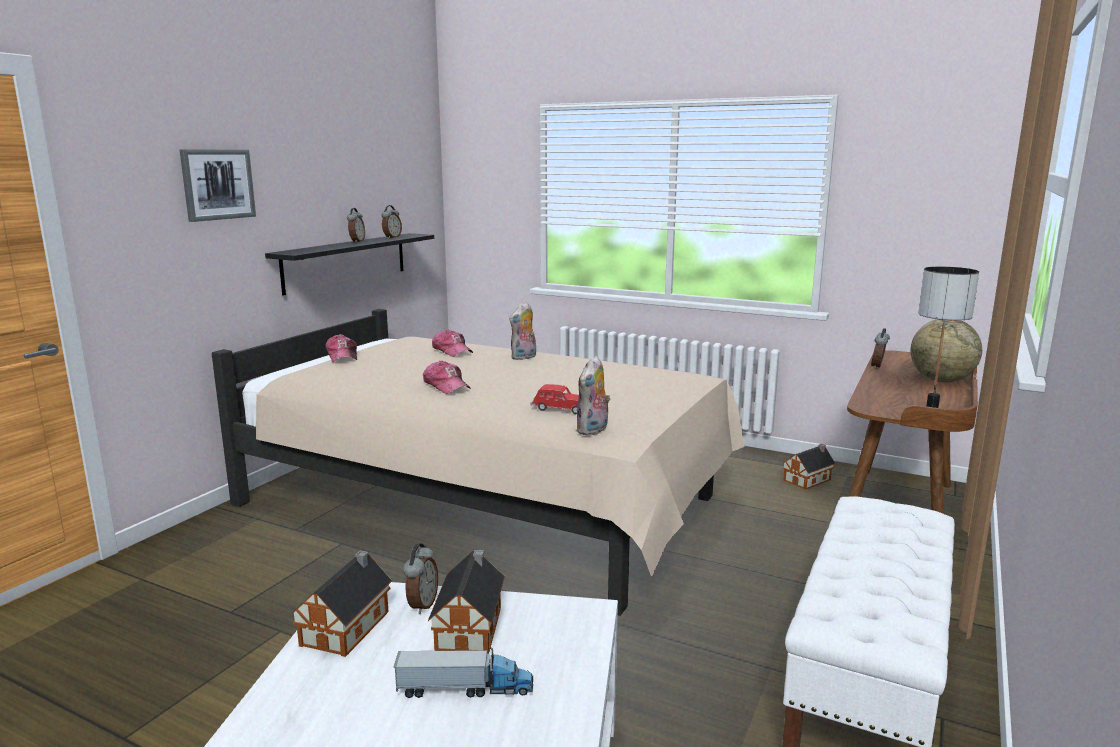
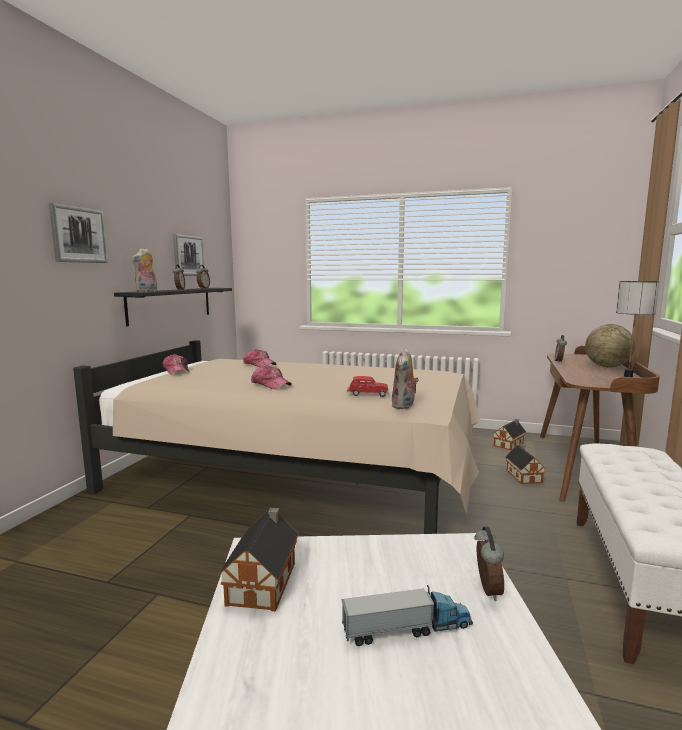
camera: 10 degrees left, 5 degrees down
alarm clock [403,543,438,614] -> alarm clock moved to [475,527,504,601]
toy house [428,550,505,654] -> toy house moved to [505,444,546,484]
plush toy [509,302,536,360] -> plush toy moved to [131,248,157,292]
none -> picture [173,234,204,276]

